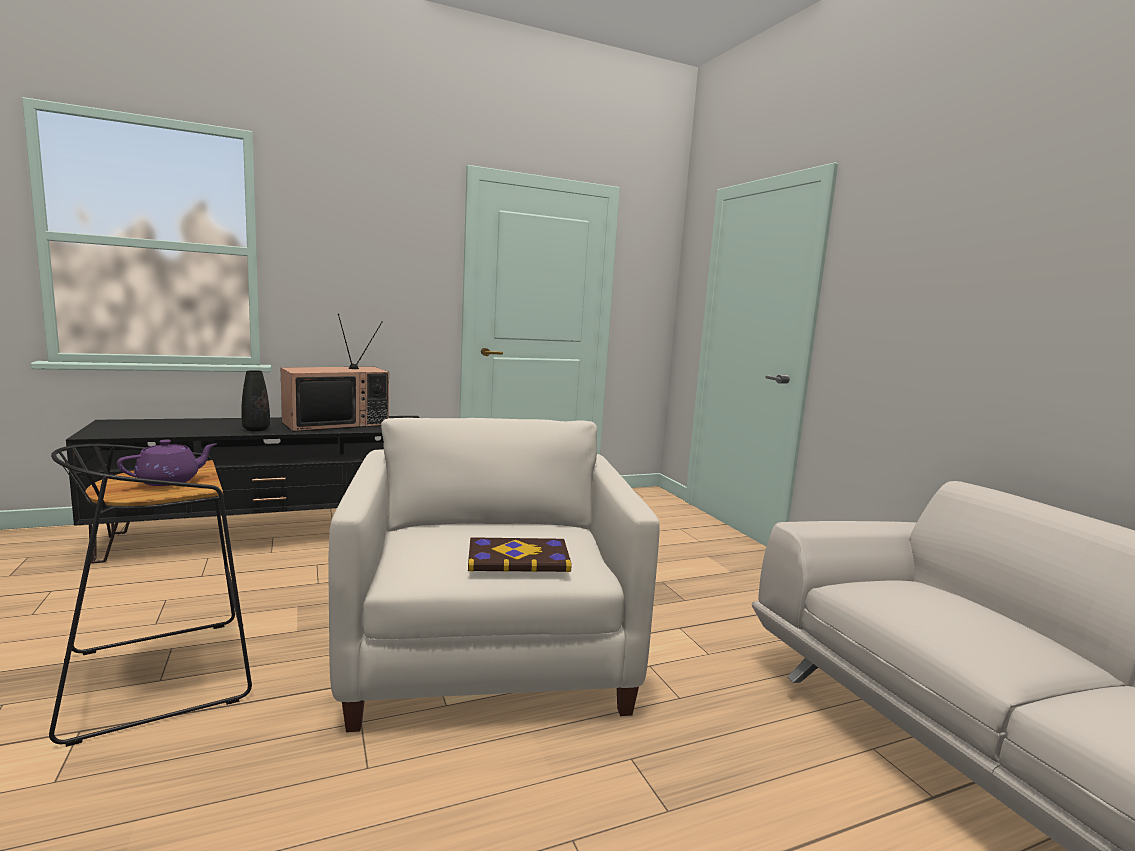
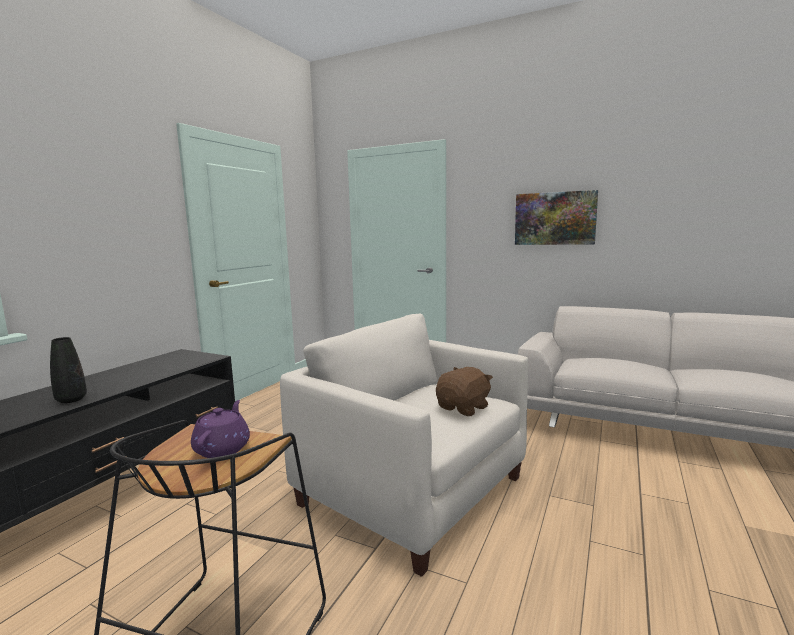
camera: 40 degrees left, 0 degrees up
television [281,314,389,432] -> none
book [468,537,571,572] -> brown plush toy [436,367,493,416]
none -> picture [515,190,598,245]

